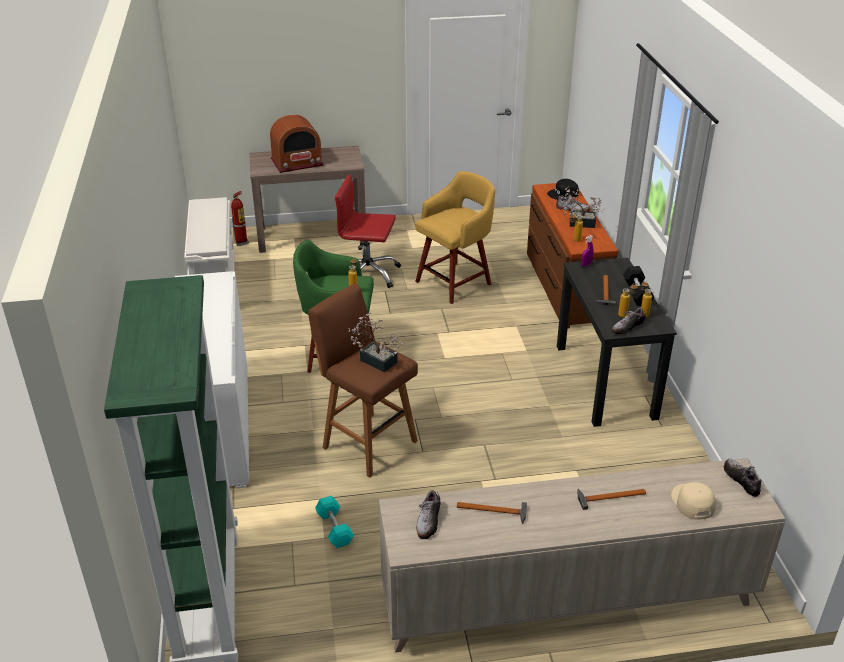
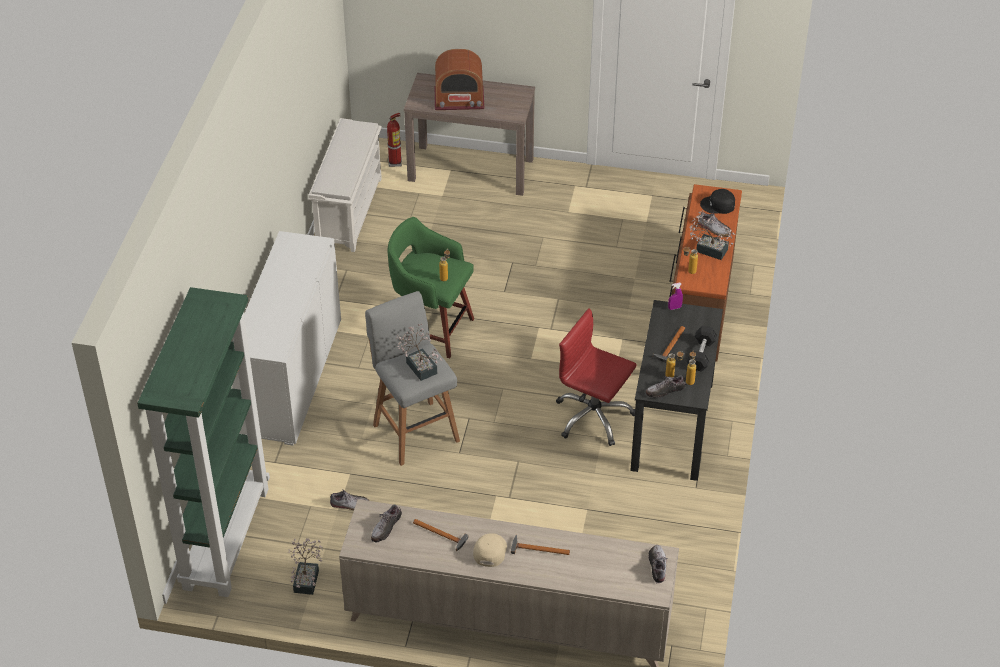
camera: 20 degrees right, 10 degrees up
brown stool [308,284,418,478] -> grey stool [365,291,460,466]
turquoise dumbbell [315,496,354,548] -> shoe [330,489,369,510]
red office chair [335,175,401,288] -> red office chair moved to [556,309,636,446]
yellow stool [415,171,495,304] -> none
beige cap [671,482,716,520] -> beige cap moved to [473,533,507,567]
none -> potted plant [288,538,323,595]

